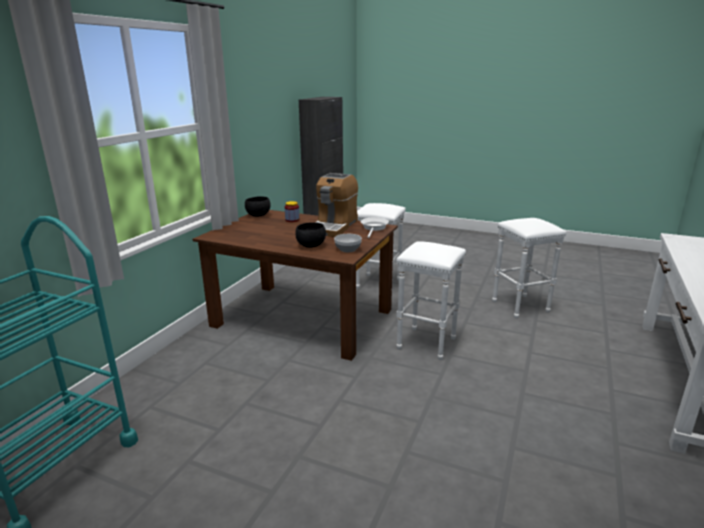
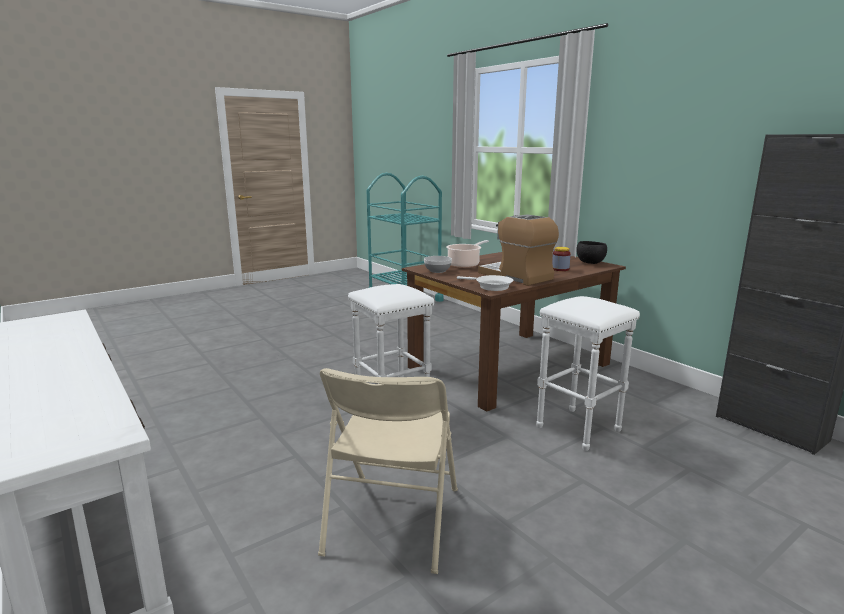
camera: 120 degrees right, 5 degrees down
black bowl [295,222,326,248] -> cooking pot [446,240,489,268]
white stool [492,218,566,319] -> beige chair [318,368,458,574]

